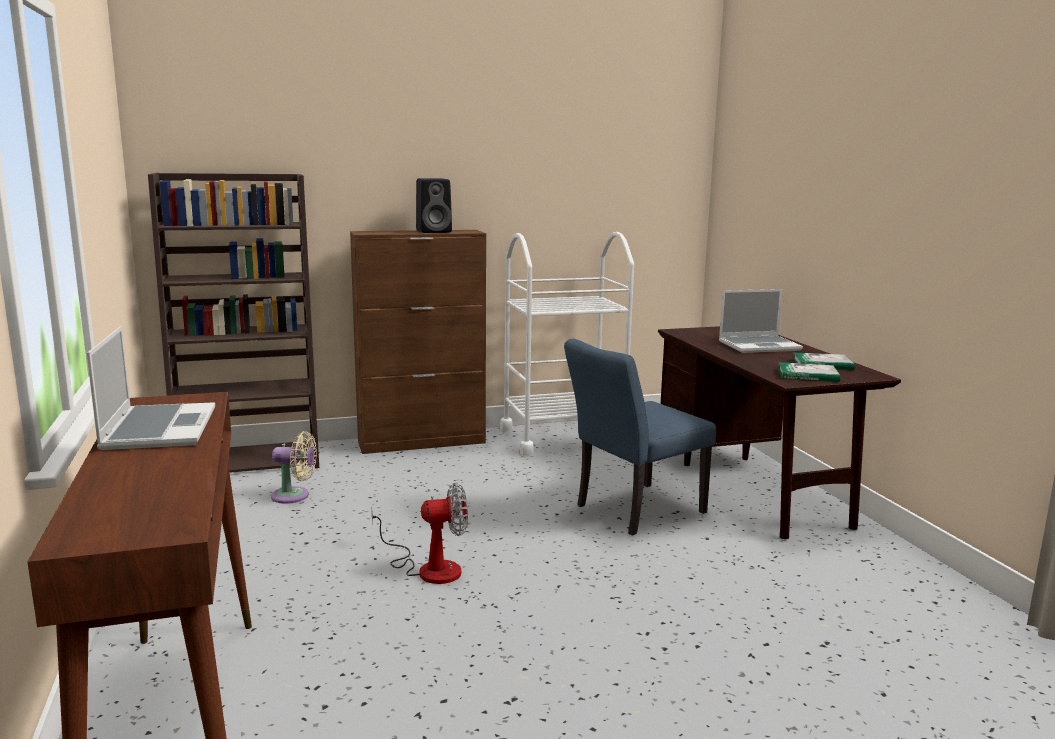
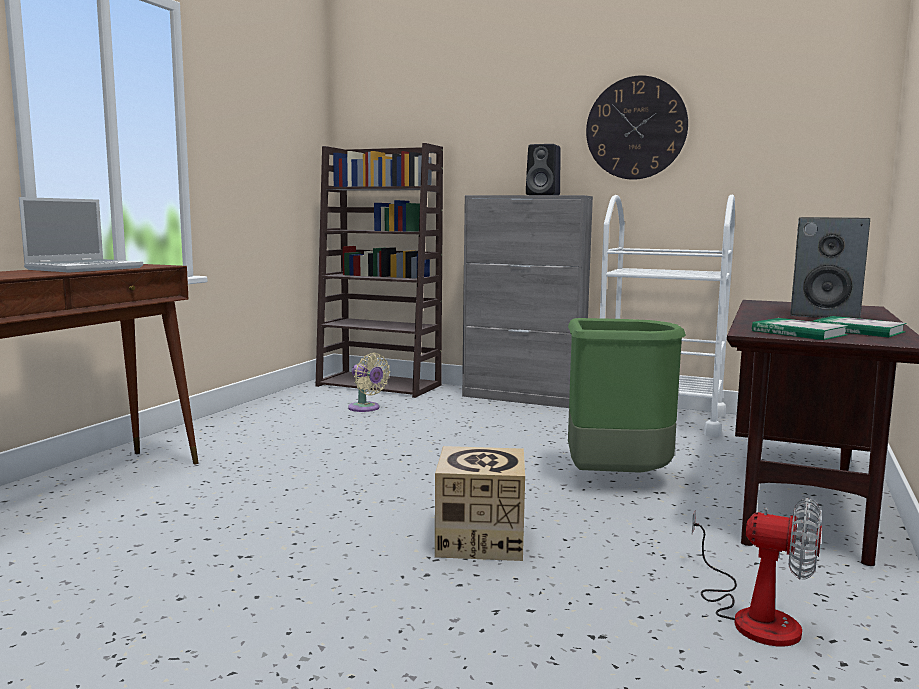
camera: 40 degrees right, 5 degrees down
brown cabinet [350,230,486,454] -> grey cabinet [462,195,593,408]
fan [372,483,468,584] -> fan moved to [692,497,822,646]
blue chair [564,339,716,535] -> green trash can [568,318,686,473]
laptop [719,289,803,353] -> speaker [790,217,870,319]
none -> cardboard box [435,446,525,561]
none -> wall clock [586,75,688,180]

